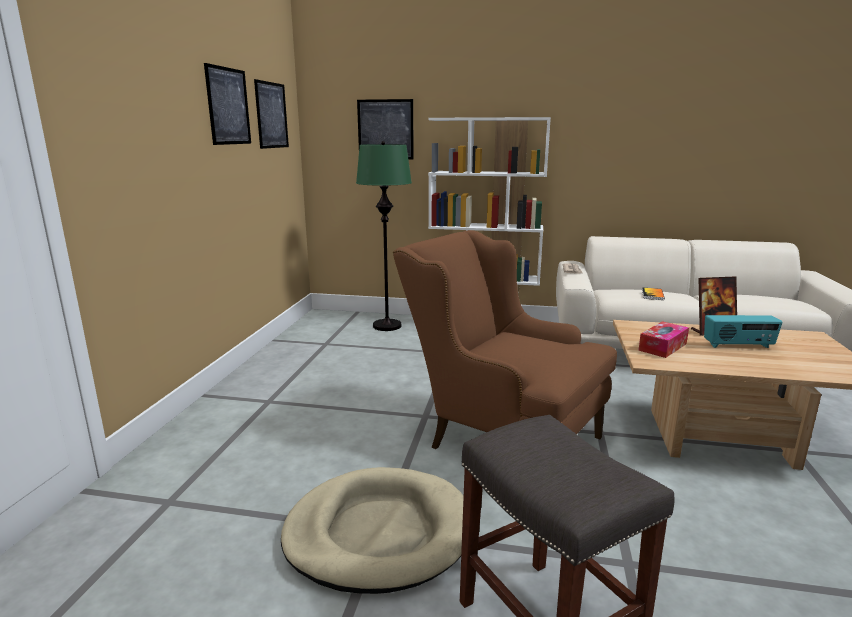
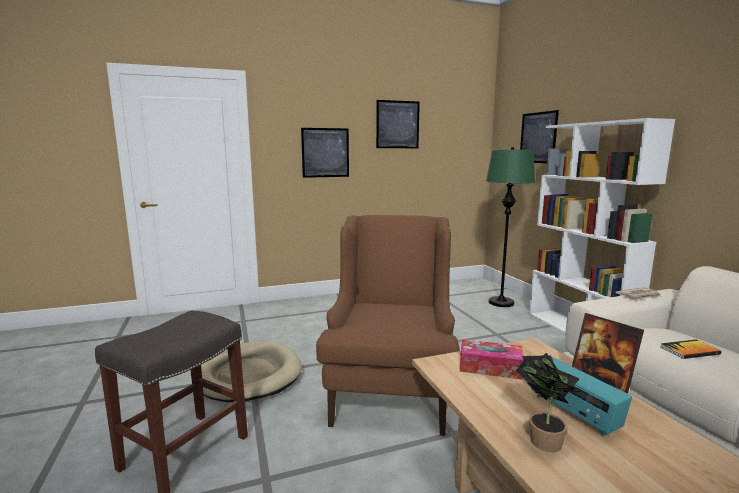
camera: 60 degrees right, 5 degrees down
picture [254,79,289,149] -> picture moved to [301,128,349,178]
none -> potted plant [516,353,581,452]

